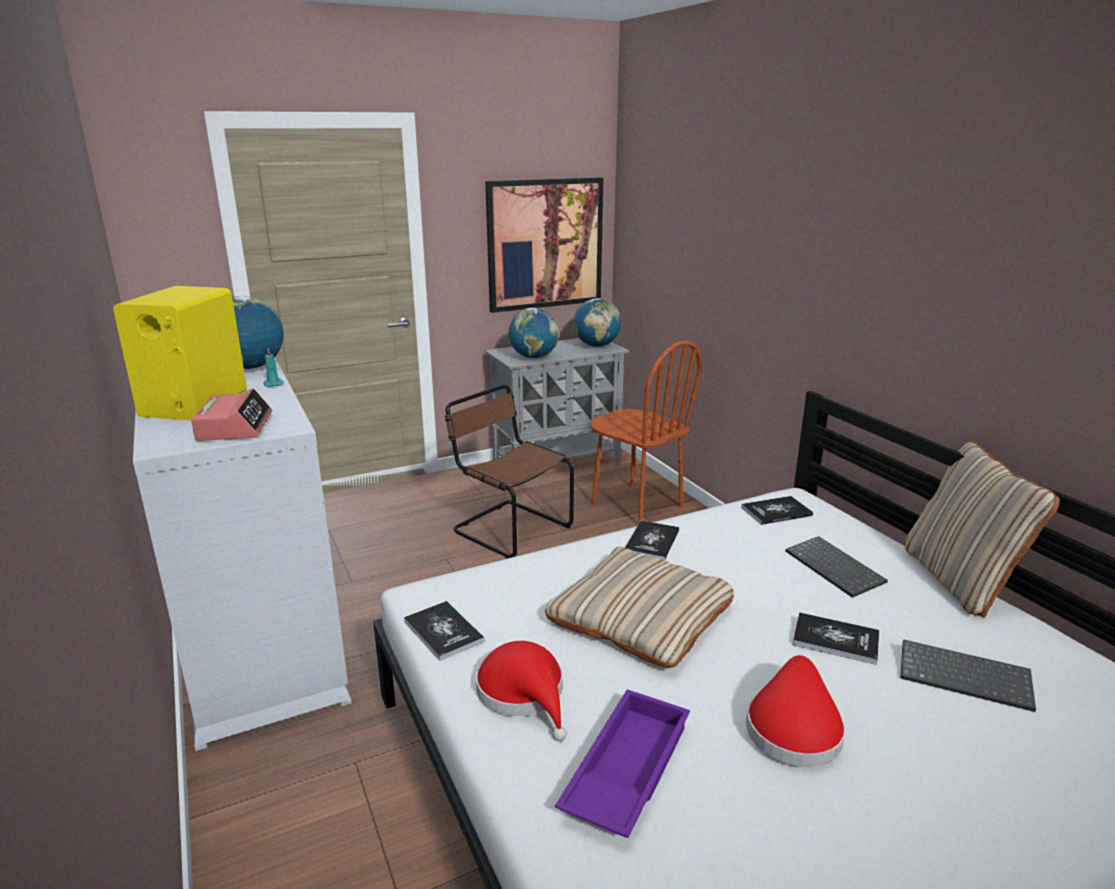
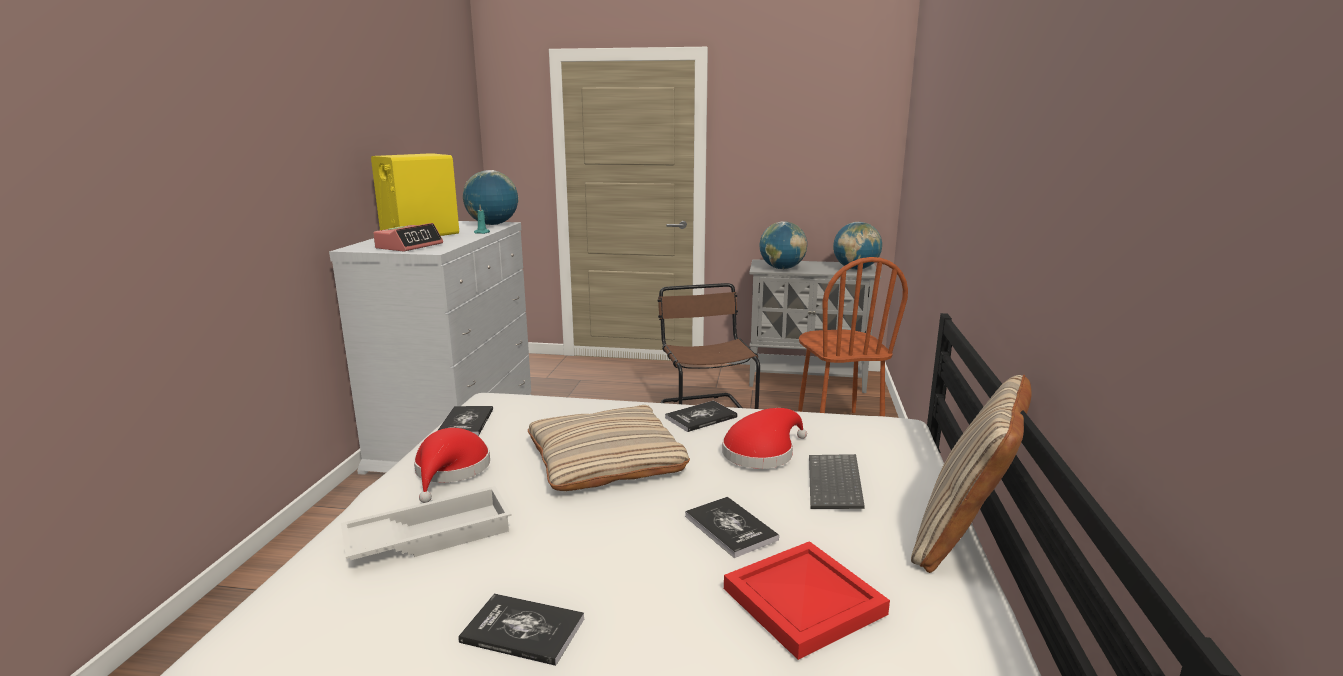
camera: 35 degrees right, 5 degrees down
picture [485,177,603,313] -> none
purple tray [555,689,690,838] -> white tray [341,486,512,560]
book [741,496,813,525] -> book moved to [458,593,584,666]
red hat [746,655,846,767] -> red hat moved to [722,408,807,469]
keyboard [900,639,1036,712] -> red tray [724,541,890,660]

